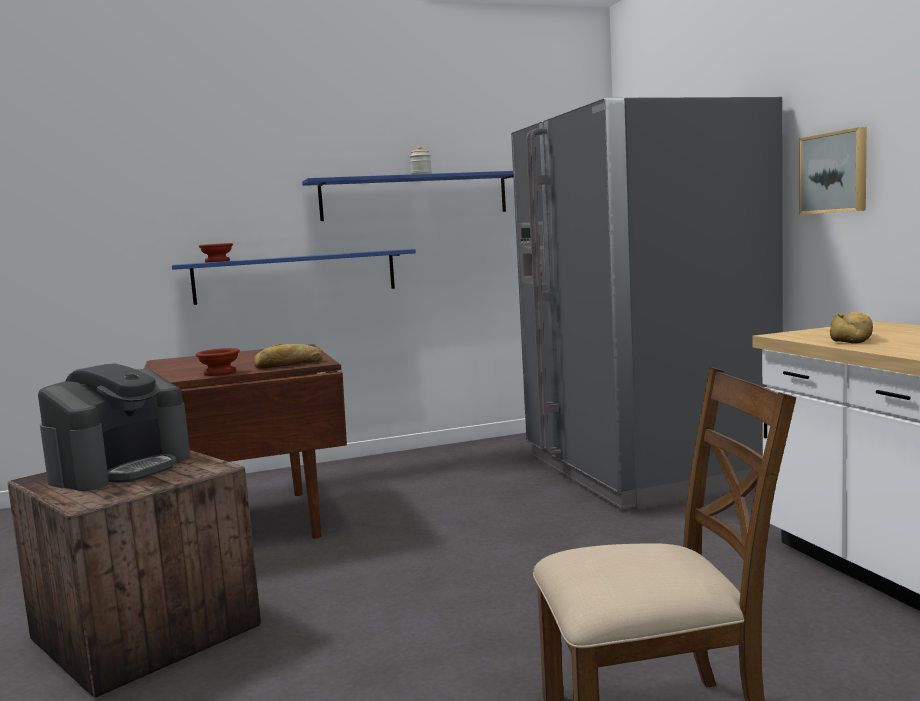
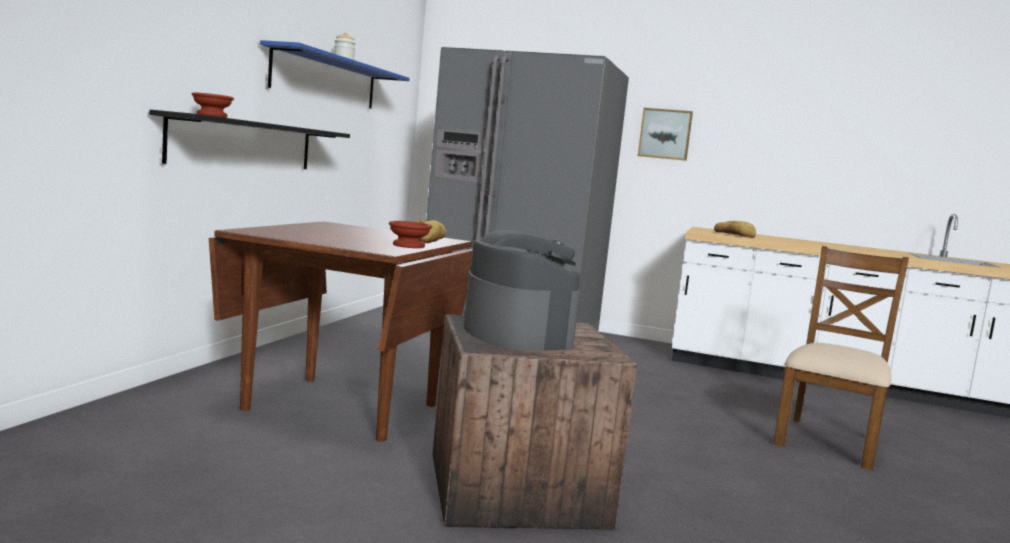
camera: 55 degrees left, 0 degrees up
blue shelf [172,249,416,305] -> black shelf [149,110,350,169]

